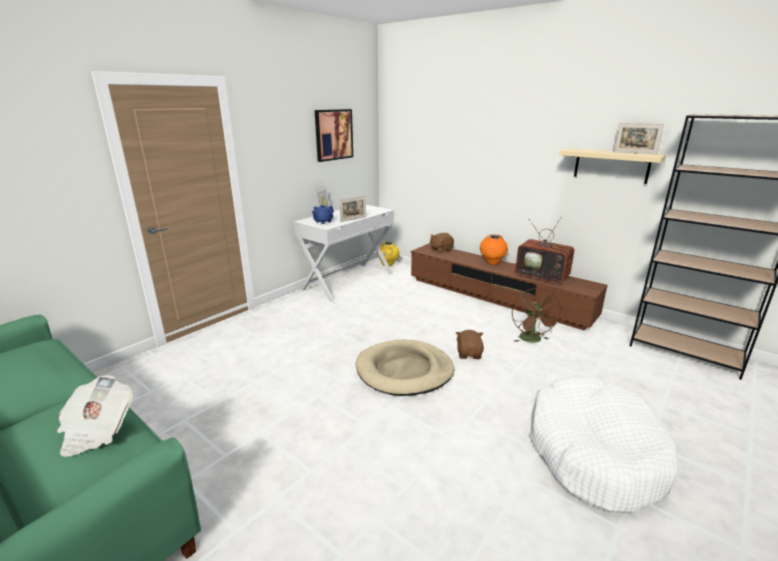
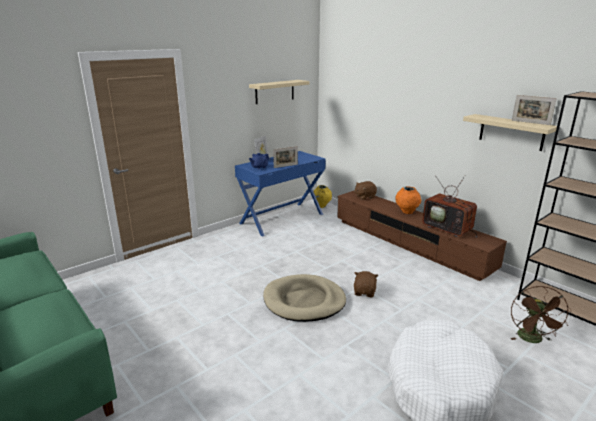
camera: 10 degrees right, 0 degrees up
newspaper [57,375,133,457] -> none
white console table [293,205,394,302] -> blue console table [235,151,326,236]
picture [315,109,353,162] -> beige shelf [249,80,310,104]
brown fan [512,288,563,343] -> brown fan moved to [511,286,571,343]

